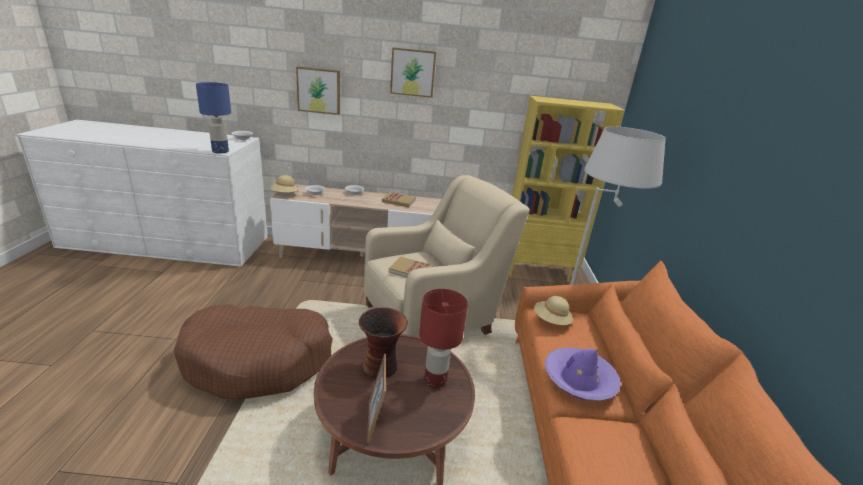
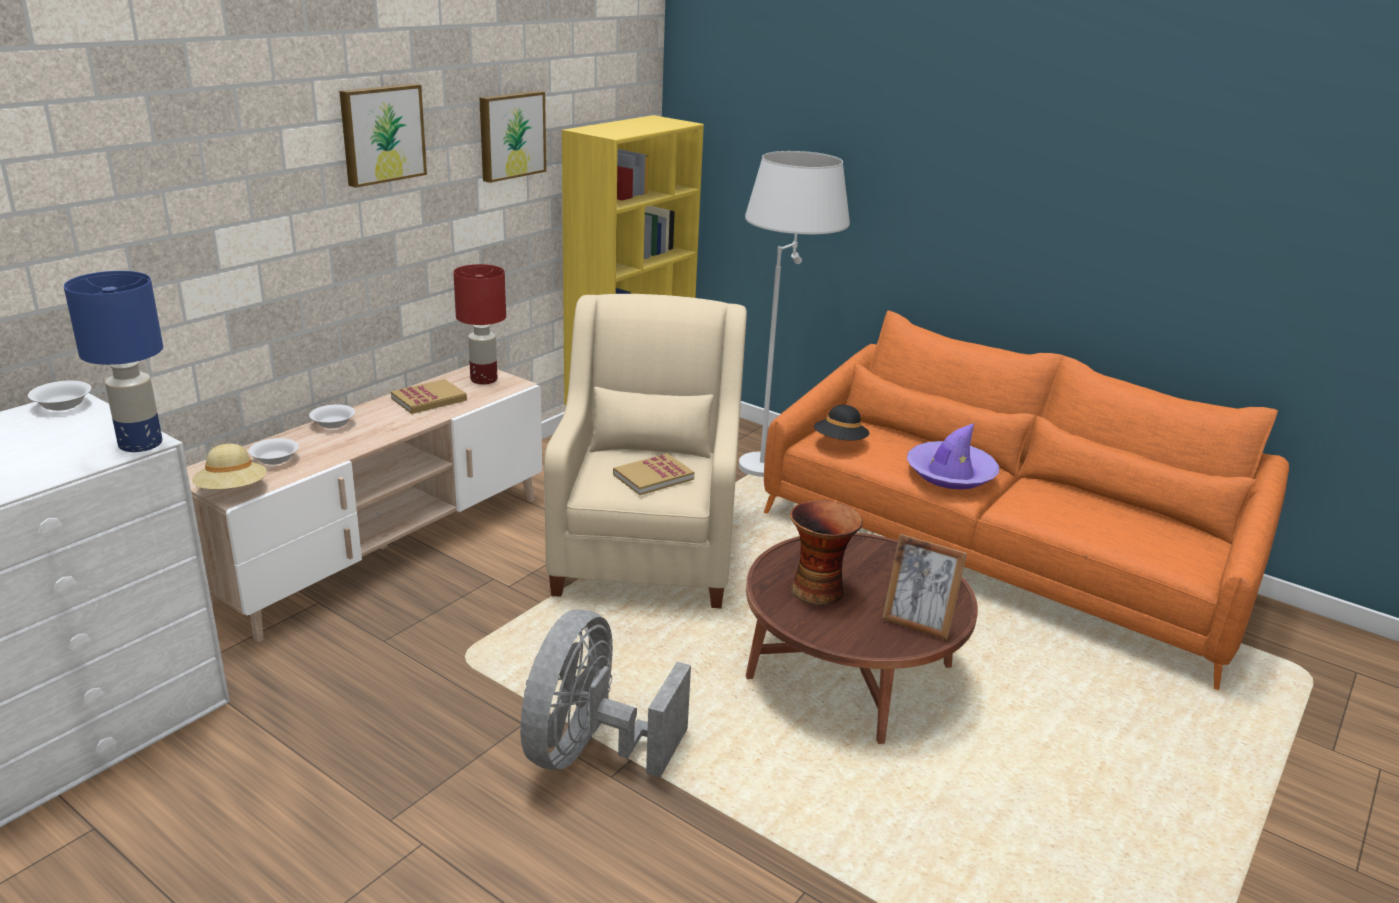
camera: 55 degrees left, 0 degrees up
brown dog bed [174,304,333,399] -> grey fan [520,610,691,778]
picture [296,67,340,115] -> picture moved to [480,91,546,183]
red table lamp [419,289,468,388] -> red table lamp moved to [453,264,506,384]
beige hat [534,296,573,325] -> black hat [814,405,869,441]

